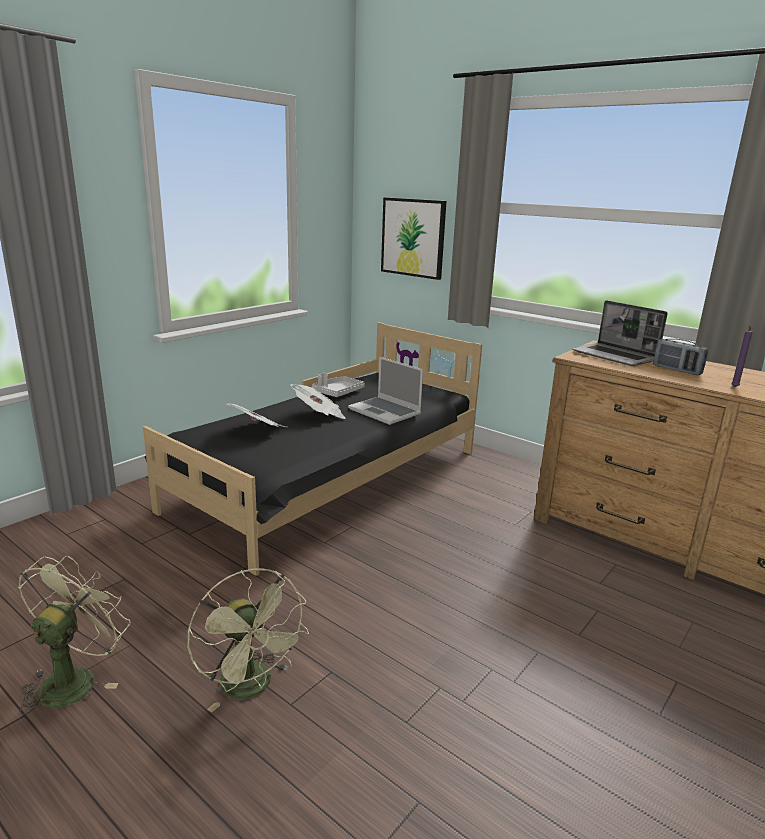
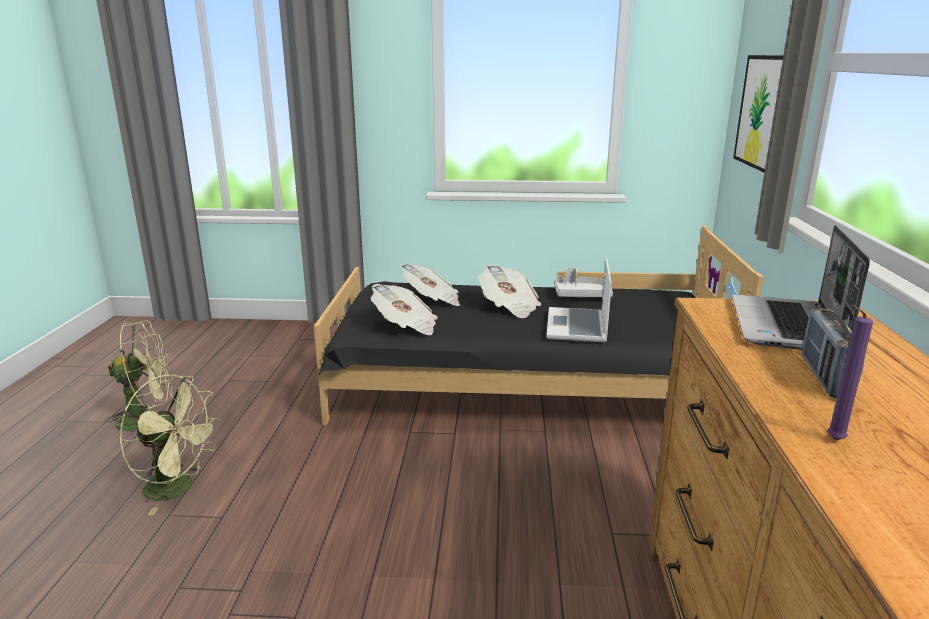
camera: 55 degrees right, 0 degrees up
green fan [188,568,309,713] -> green fan turned 90 degrees counterclockwise [120,375,221,515]
none -> newspaper [371,284,437,335]

